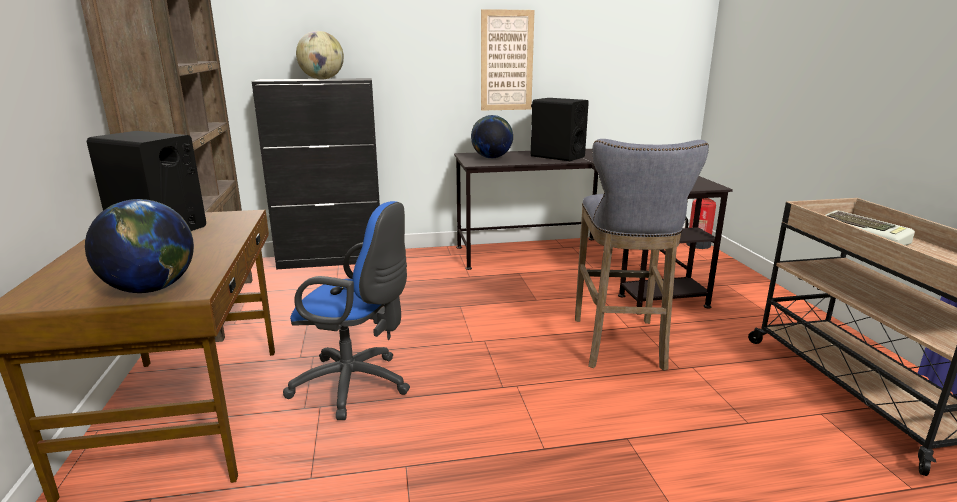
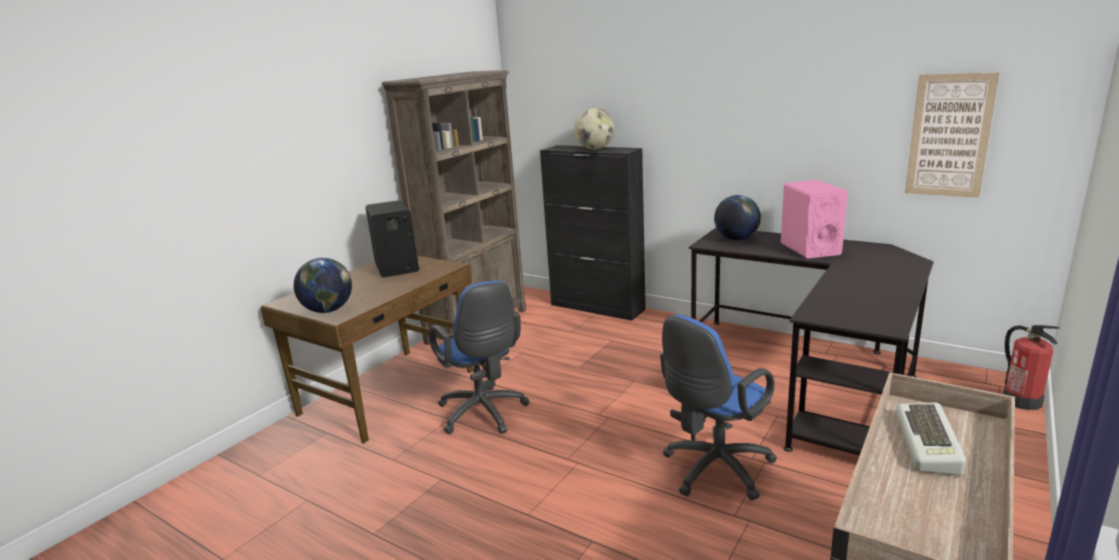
camera: 45 degrees right, 0 degrees up
picture [481,9,535,111] -> picture moved to [905,72,1000,198]
black speaker [531,98,589,161] -> pink speaker [781,180,848,258]
grey stool [575,139,709,371] -> blue office chair [660,314,777,500]

